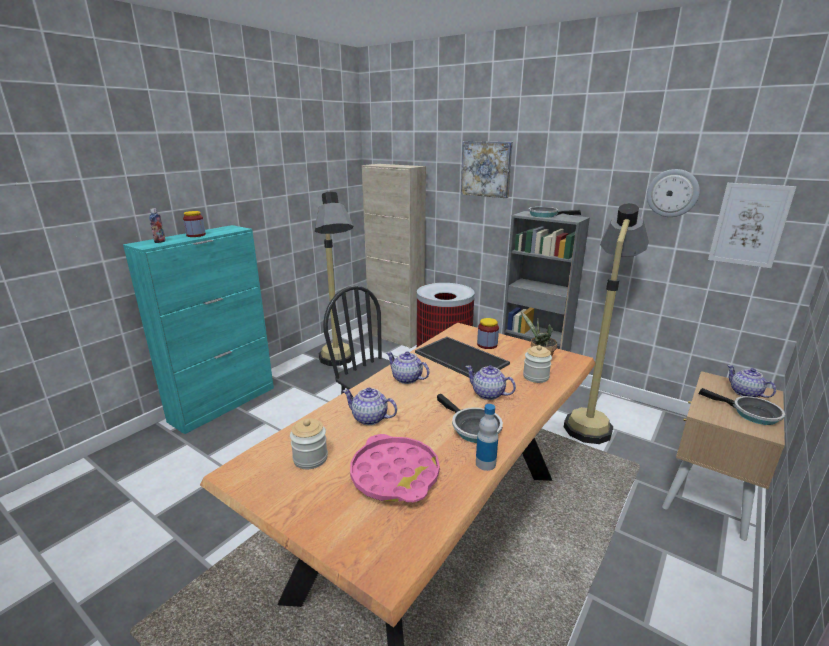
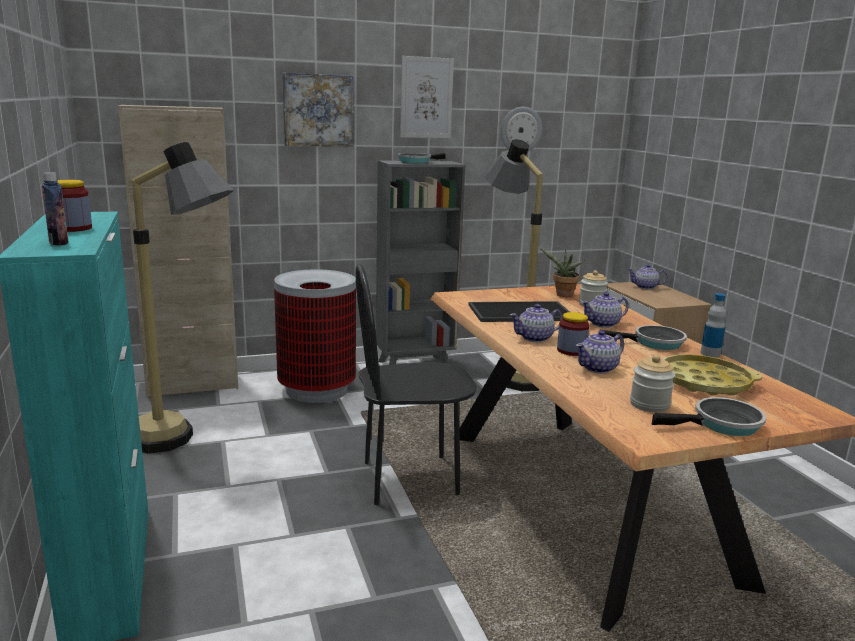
camera: 55 degrees left, 5 degrees down
pink tray [350,434,440,502] -> yellow tray [663,354,762,396]
jar [477,318,499,349] -> jar moved to [557,312,589,356]
frying pan [699,388,785,425] -> frying pan moved to [652,397,767,436]
picture [708,183,796,268] -> picture moved to [400,56,454,138]

